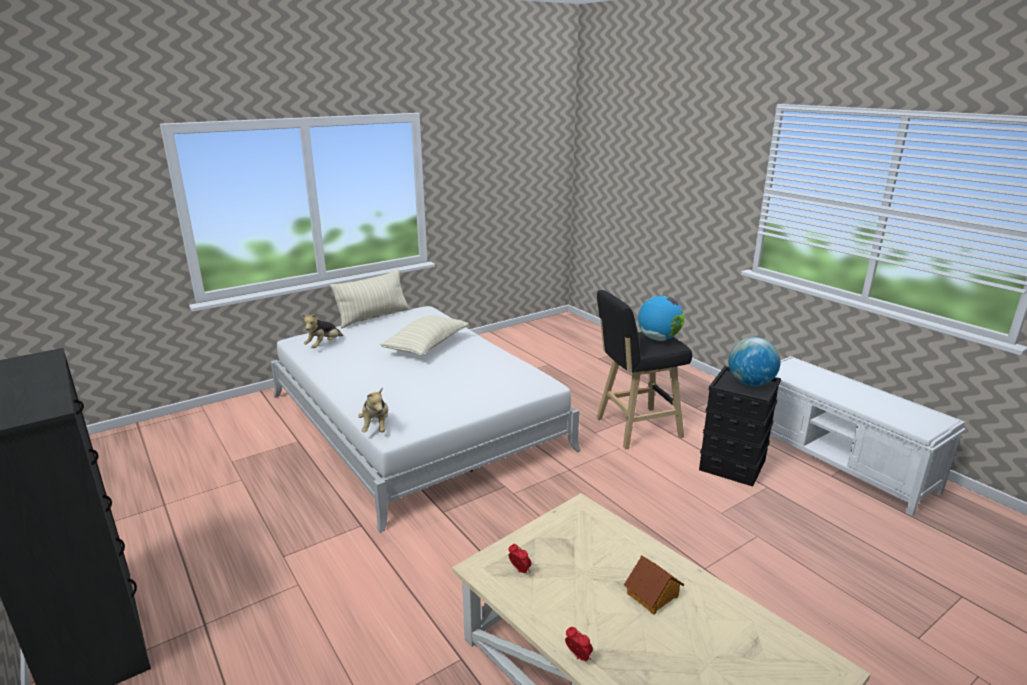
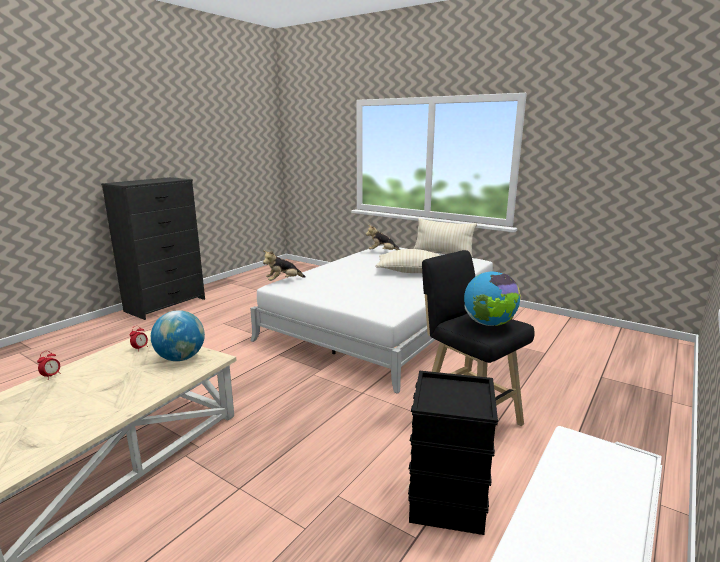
camera: 70 degrees right, 5 degrees down
toy house [624,555,684,614] -> none
globe [728,337,780,386] -> globe moved to [151,310,205,361]

